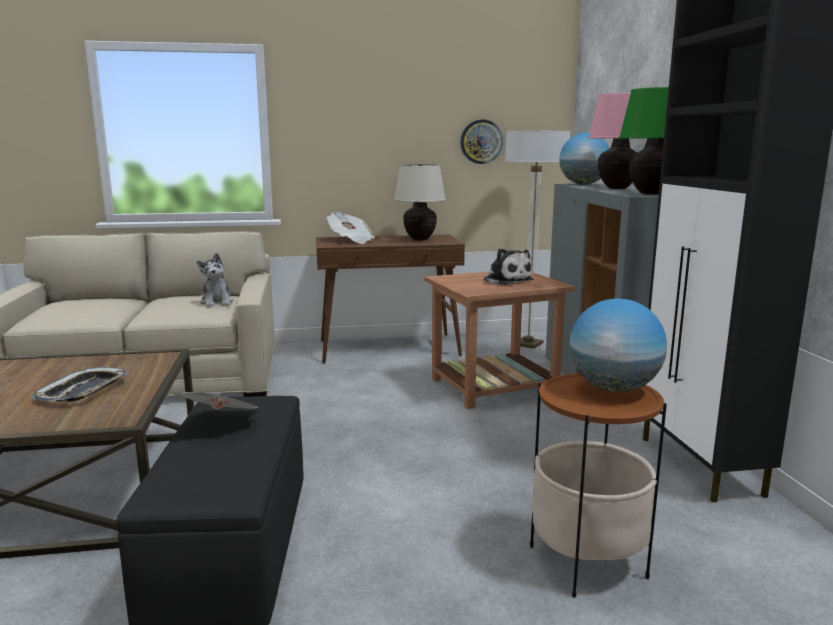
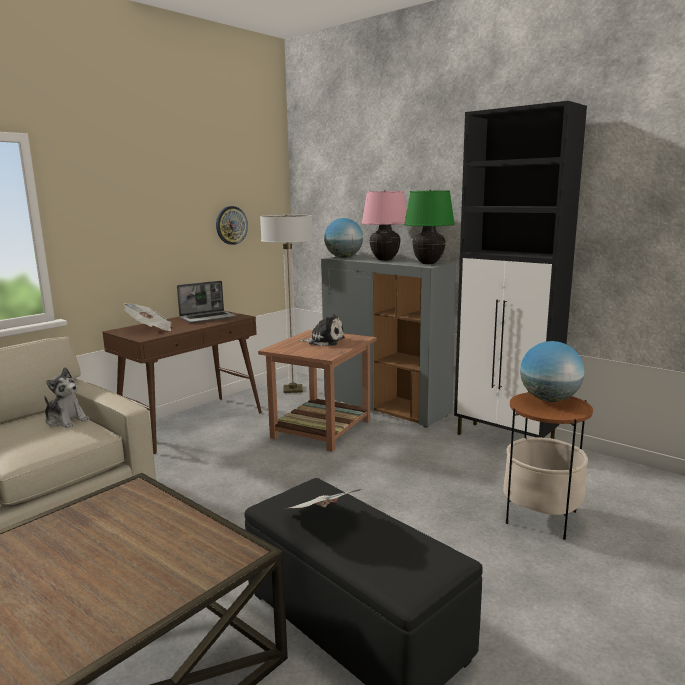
camera: 40 degrees left, 0 degrees up
tray [32,367,127,402] -> none
beige table lamp [394,164,446,241] -> laptop [177,281,236,323]

